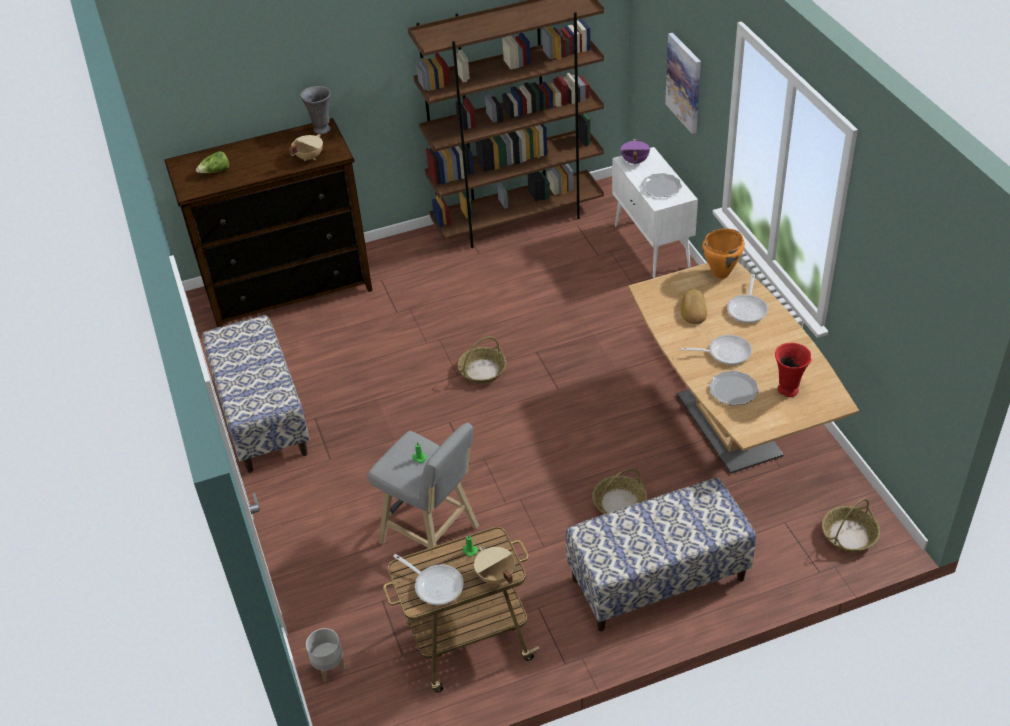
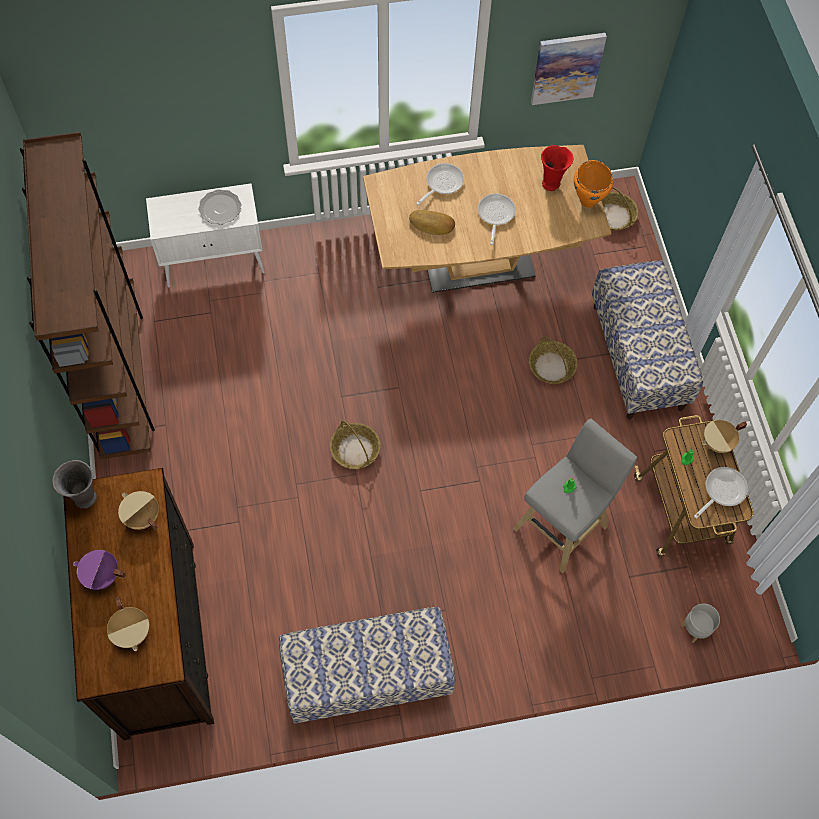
camera: 85 degrees left, 20 degrees up
lettuce [196,151,229,173] -> beige cooking pot [107,596,149,651]
purple cooking pot [620,139,650,165] -> purple cooking pot moved to [73,550,126,590]
picture [665,33,701,134] -> picture moved to [531,33,607,105]
orange cooking pot [702,228,745,279] -> orange cooking pot moved to [574,160,613,208]
plate [709,371,759,406] -> none
frying pan [727,274,768,323] -> frying pan turned 75 degrees counterclockwise [416,163,464,205]

